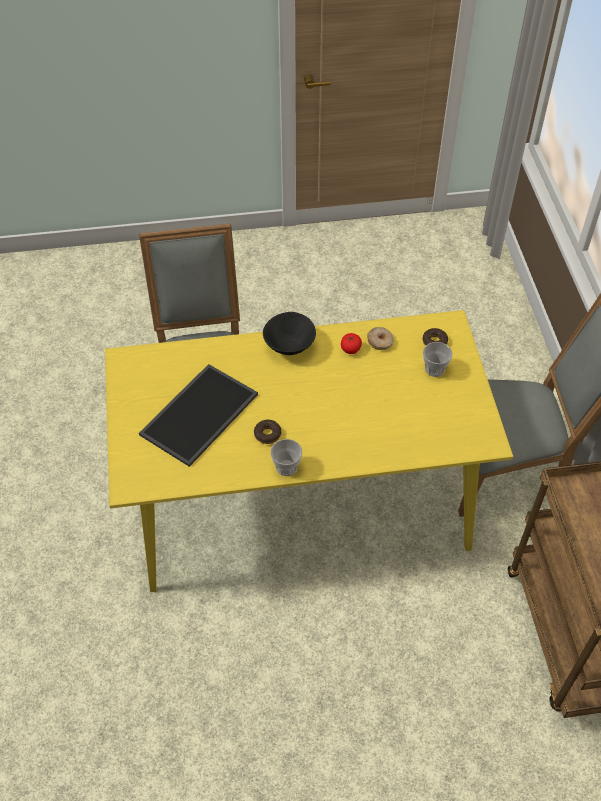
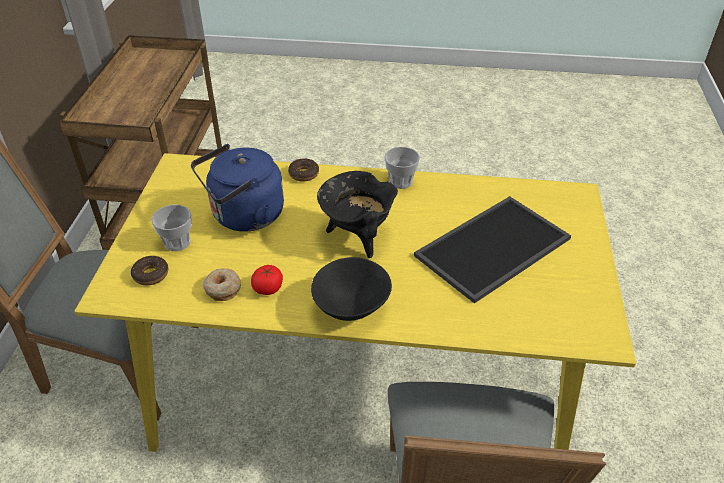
camera: 165 degrees left, 10 degrees down
donut [254,420,281,444] -> donut moved to [288,158,319,182]
none -> blue kettle [191,144,284,232]
none -> black cooking pot [317,171,398,258]

